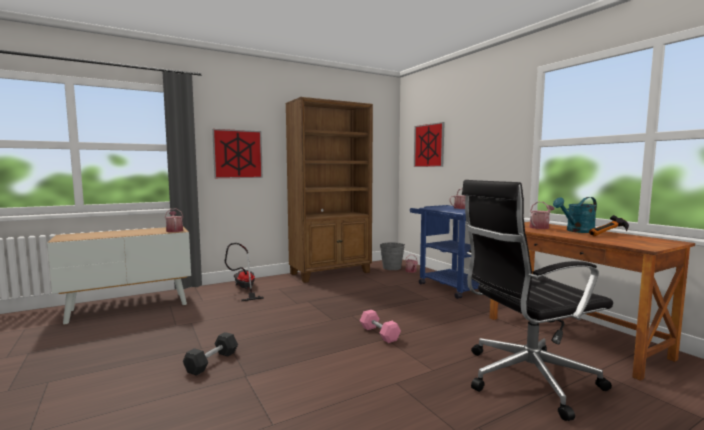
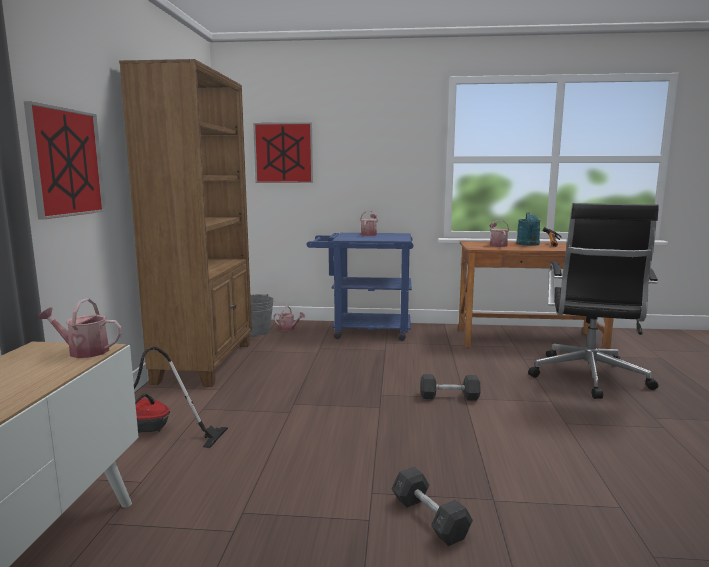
camera: 55 degrees left, 5 degrees up
pink dumbbell [359,310,401,343] -> grey dumbbell [420,374,481,401]

